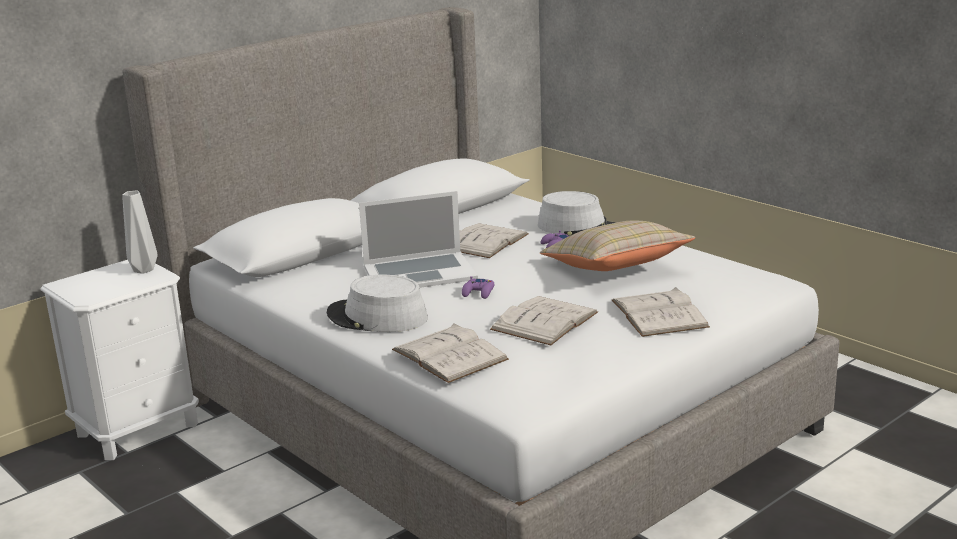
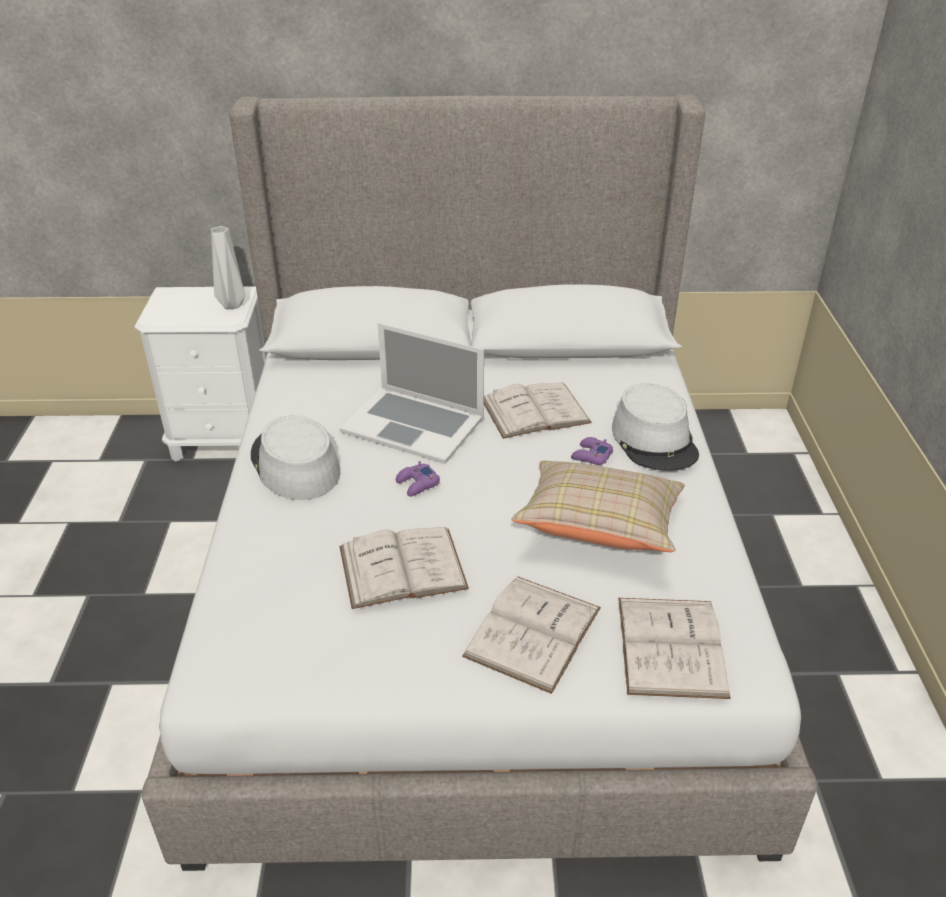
camera: 40 degrees right, 15 degrees up
white book [392,323,509,383] -> white book moved to [618,598,731,699]

